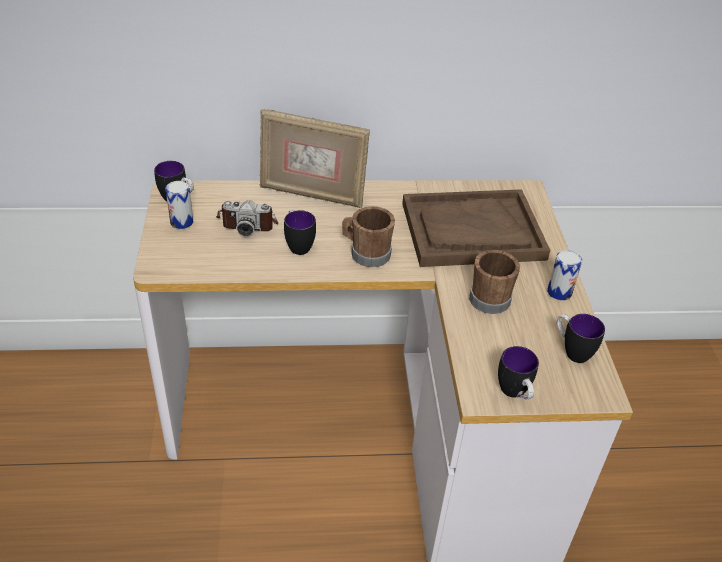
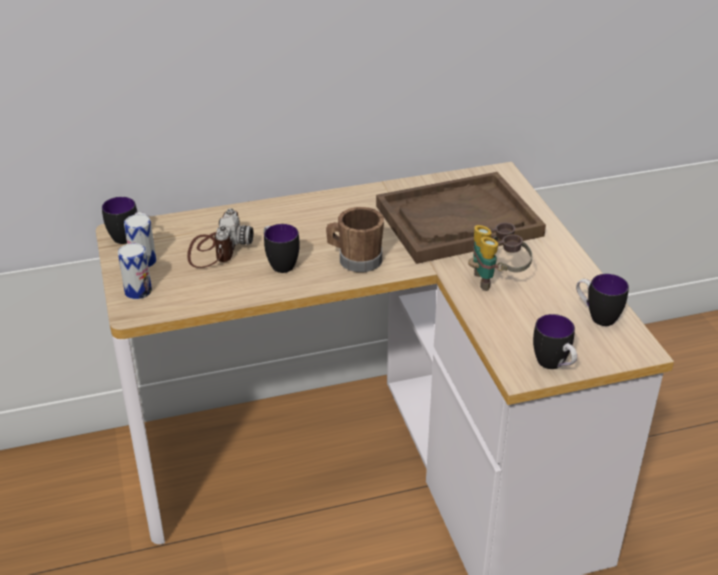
camera: 10 degrees left, 5 degrees down
camera [216,200,278,236] -> camera turned 75 degrees counterclockwise [187,208,253,268]
picture frame [260,109,370,208] -> none
brown mug [469,250,520,314] -> binoculars [468,223,532,291]
can [547,250,582,301] -> can moved to [118,243,152,299]

